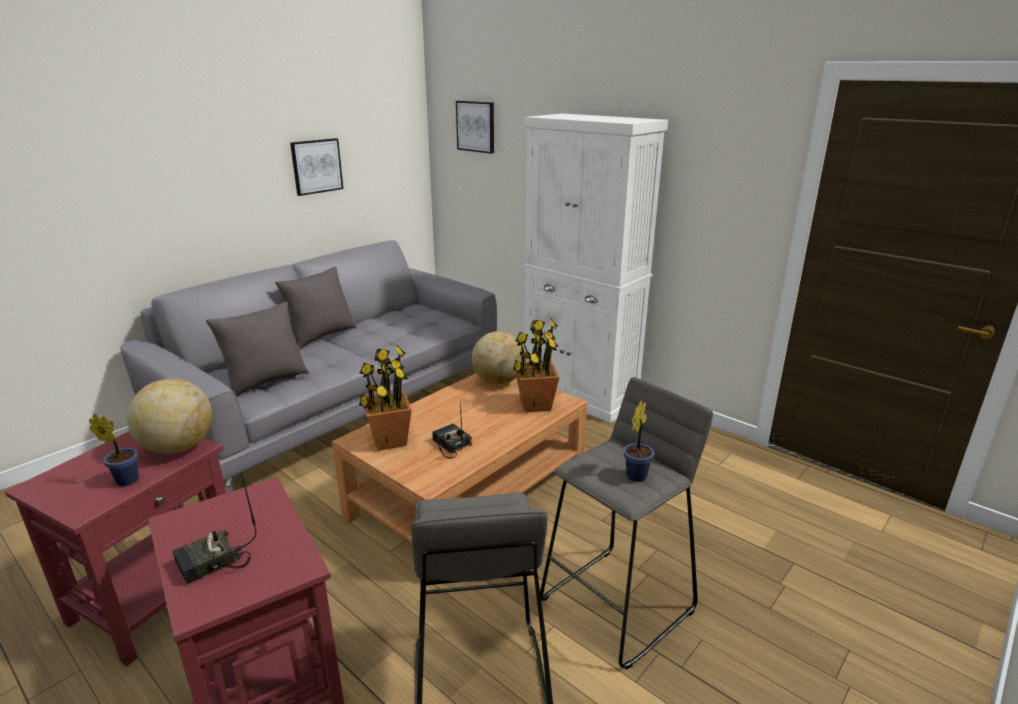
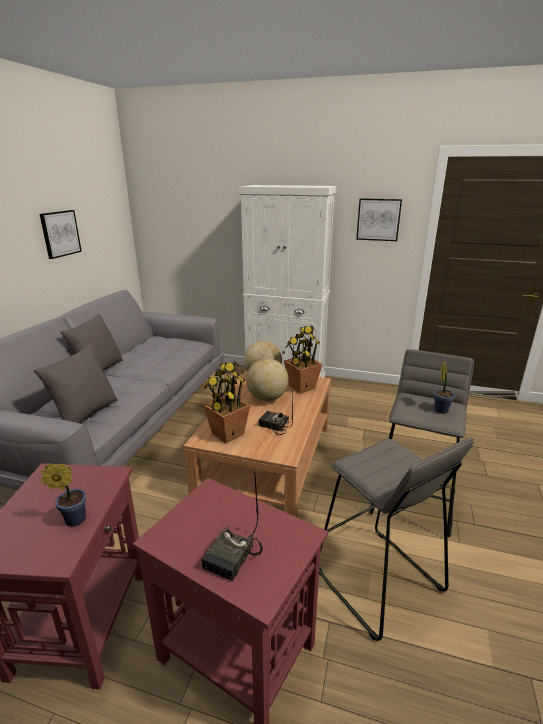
camera: 25 degrees left, 0 degrees up
globe [127,379,212,454] -> globe moved to [246,358,289,401]
picture [456,101,494,154] -> picture moved to [356,198,402,241]

